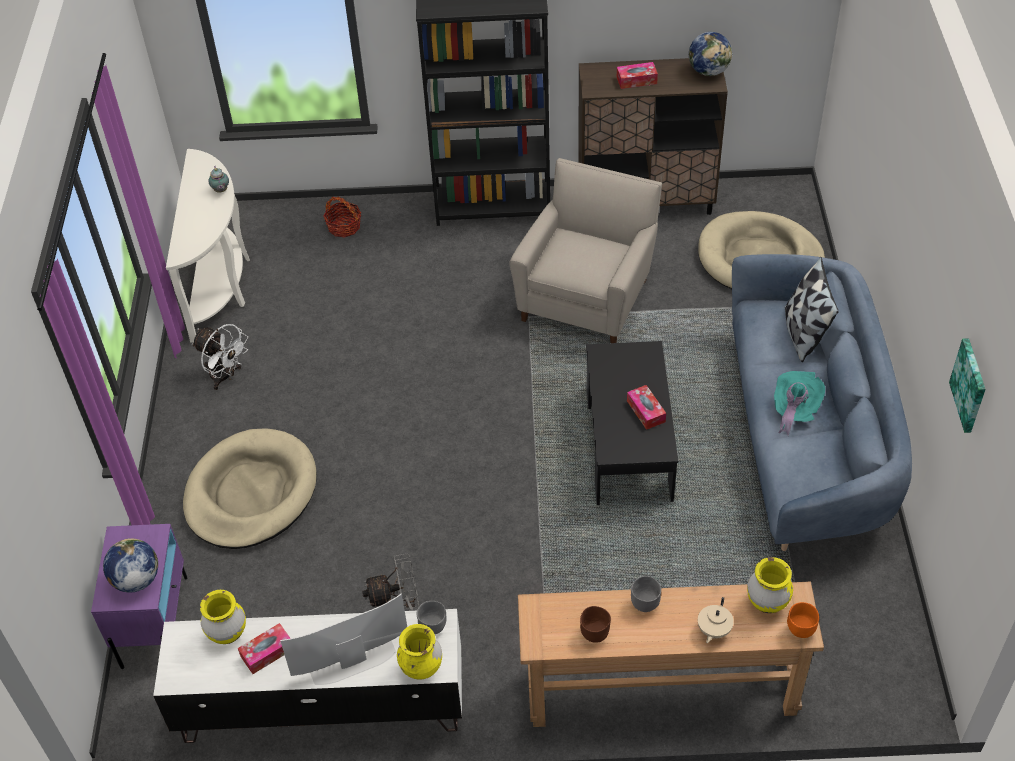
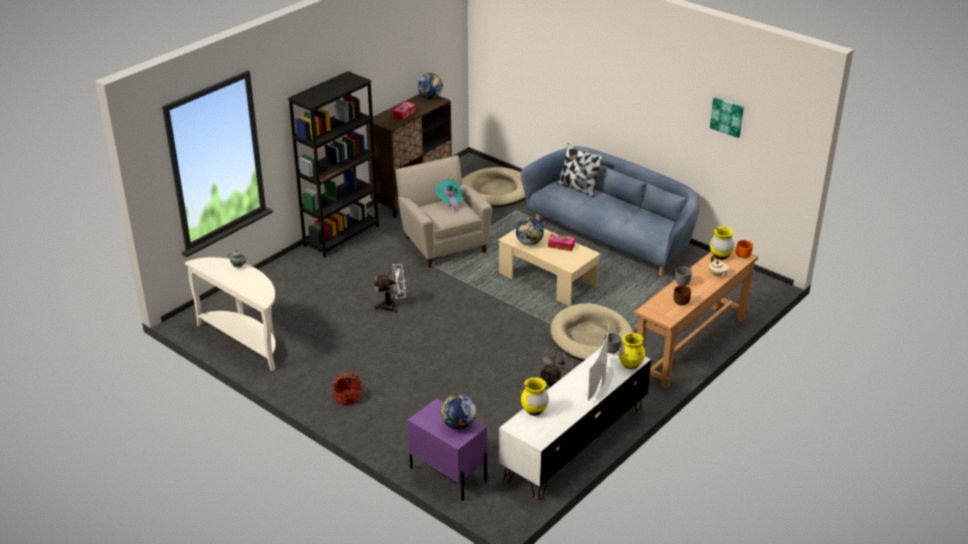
camera: 50 degrees left, 15 degrees down
beige dog bed [183,428,317,549] -> beige dog bed moved to [550,303,634,361]
white fan [192,324,248,390] -> white fan moved to [374,264,406,313]
tissue box [238,623,290,674] -> none
basket [323,196,361,238] -> basket moved to [332,372,362,405]
black coffee table [586,341,678,505] -> beige coffee table [498,229,601,306]
turquoise hat [774,371,825,436] -> turquoise hat moved to [434,178,465,212]
none -> globe [516,217,544,245]

